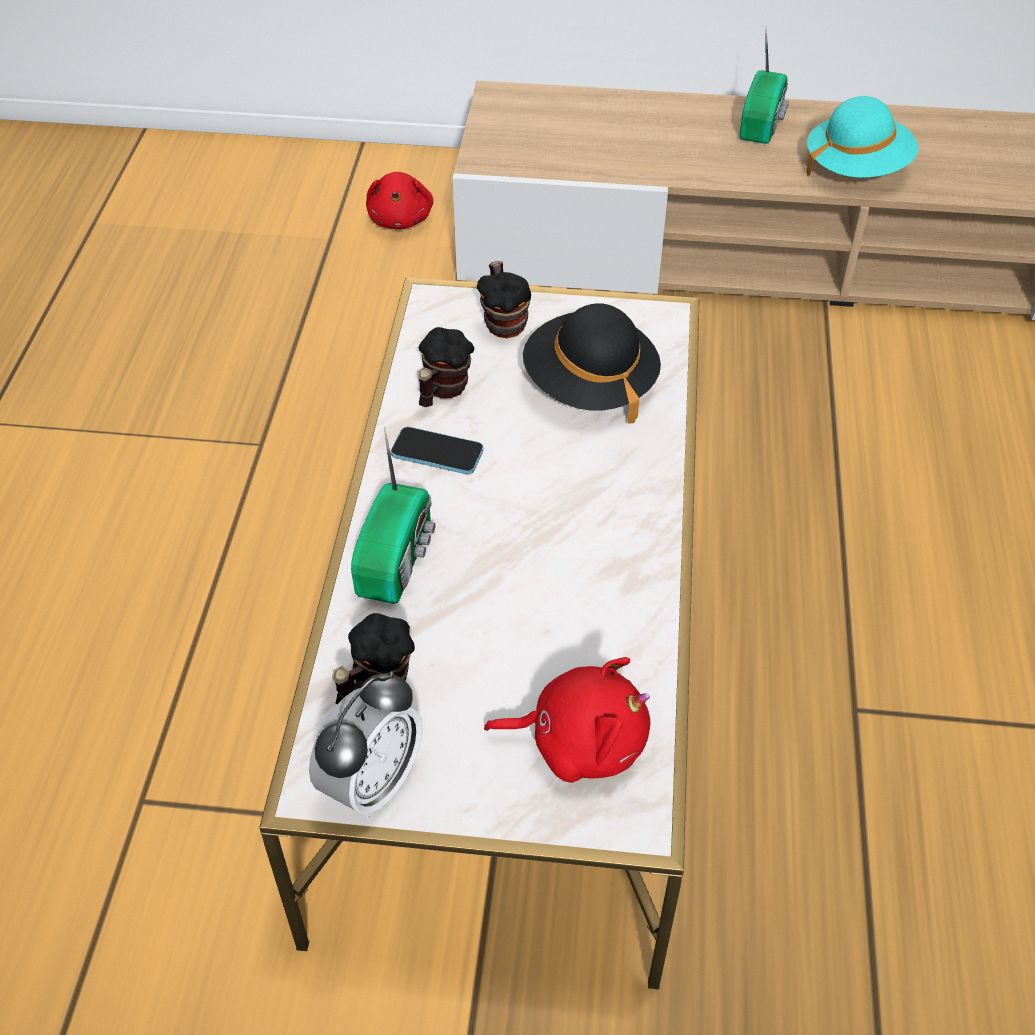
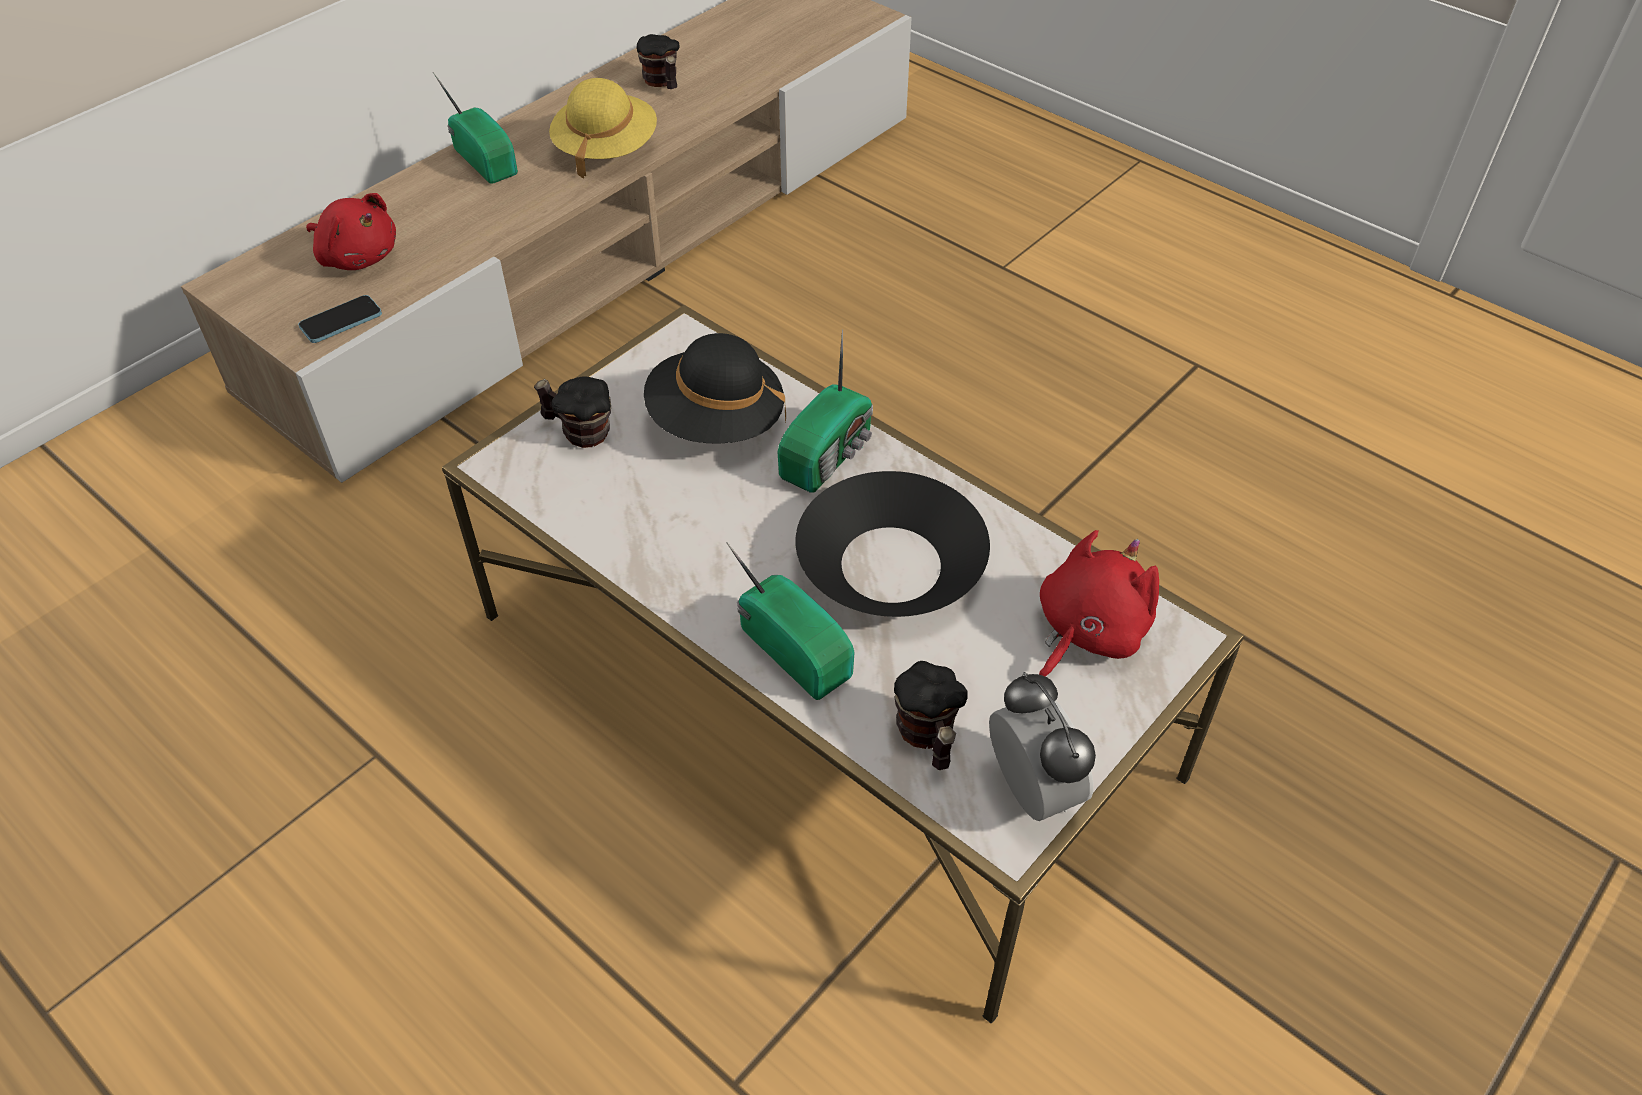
camera: 55 degrees left, 0 degrees up
red plush toy [366,172,433,229] -> red plush toy moved to [306,193,396,270]
phone [391,427,484,474] -> phone moved to [298,295,382,343]
mug [418,327,474,407] -> mug moved to [637,34,680,89]
turquoise hat [806,96,919,178] -> yellow hat [549,78,657,178]
none -> radio [778,329,873,493]
none -> black bowl [795,471,990,617]

